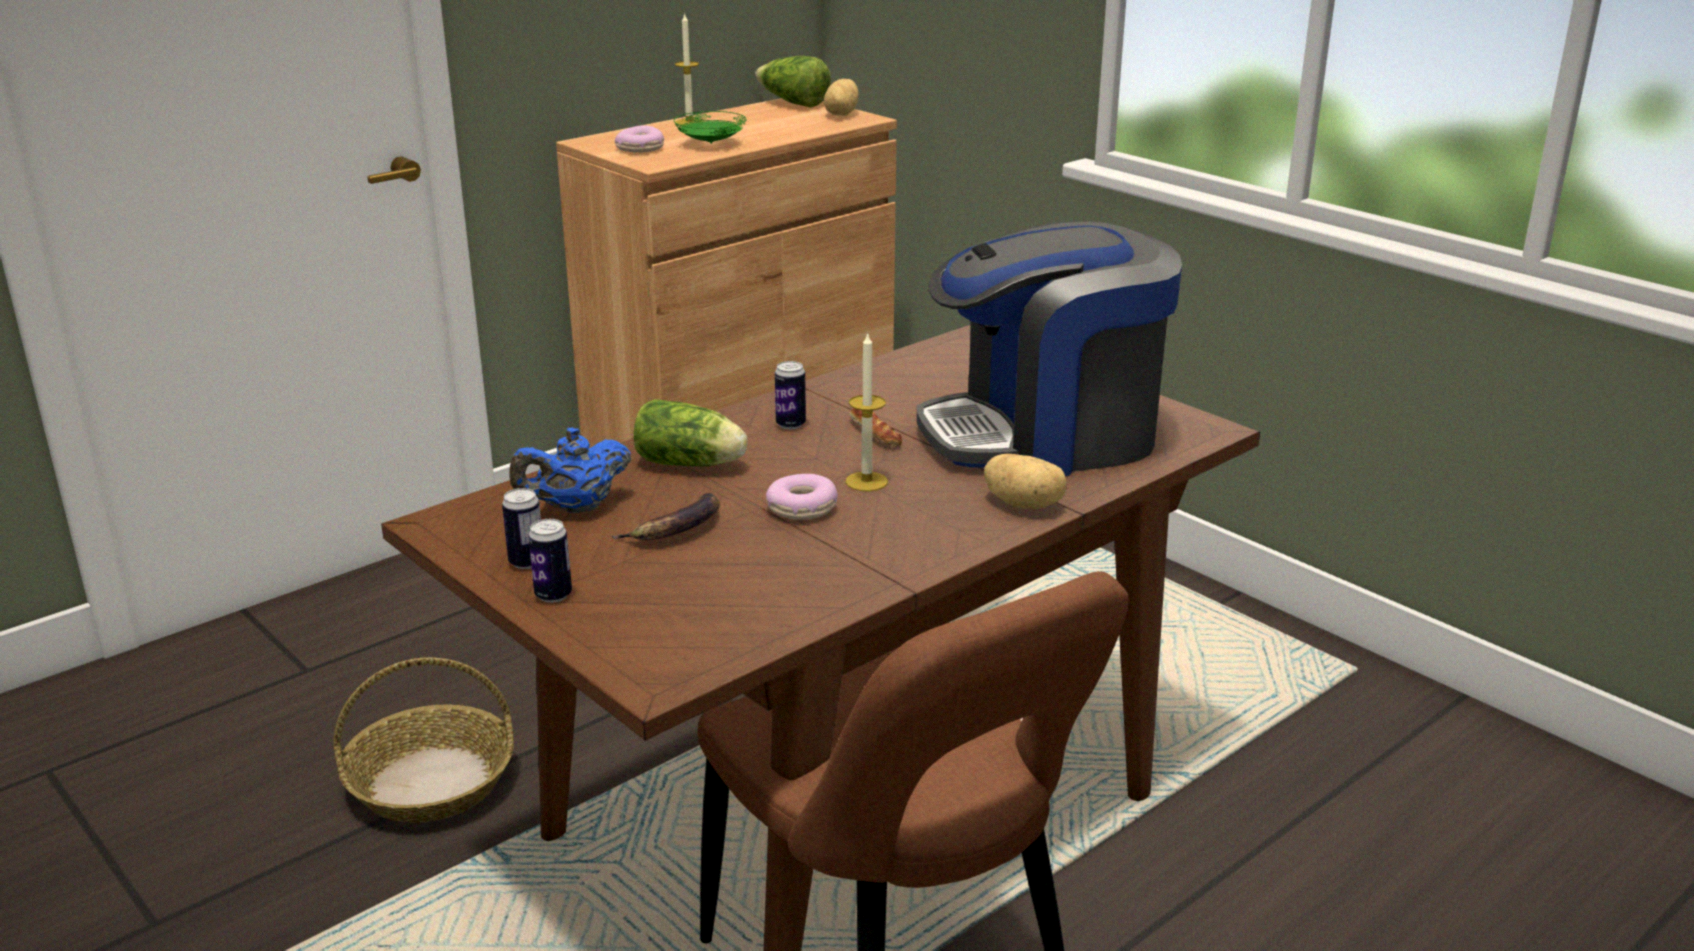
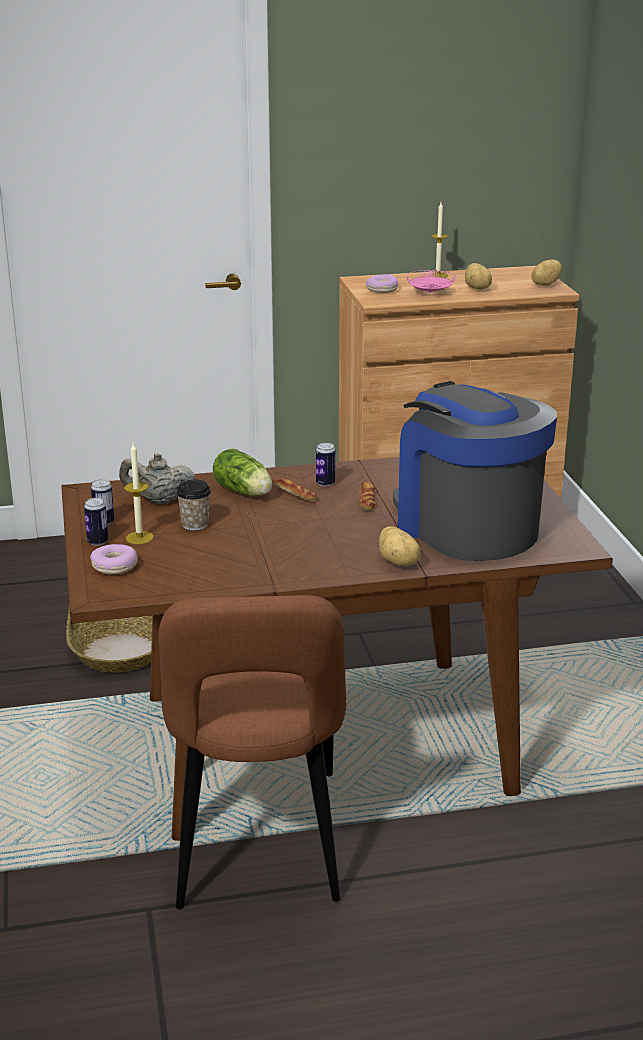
camera: 30 degrees right, 0 degrees up
blue teapot [509,427,631,513] -> beige teapot [119,453,195,504]
banana [611,493,720,540] -> cup [176,480,211,531]
green plate [674,111,747,144] -> pink plate [406,270,456,293]
lettuce [755,56,831,108] -> none
donut [766,474,838,520] -> donut moved to [90,544,138,575]
candle [845,332,888,491] -> candle moved to [124,443,154,544]
coffee machine [917,222,1182,476] -> coffee machine turned 45 degrees clockwise [393,381,557,561]
none -> bread [275,478,318,501]
none -> potato [465,263,492,290]

